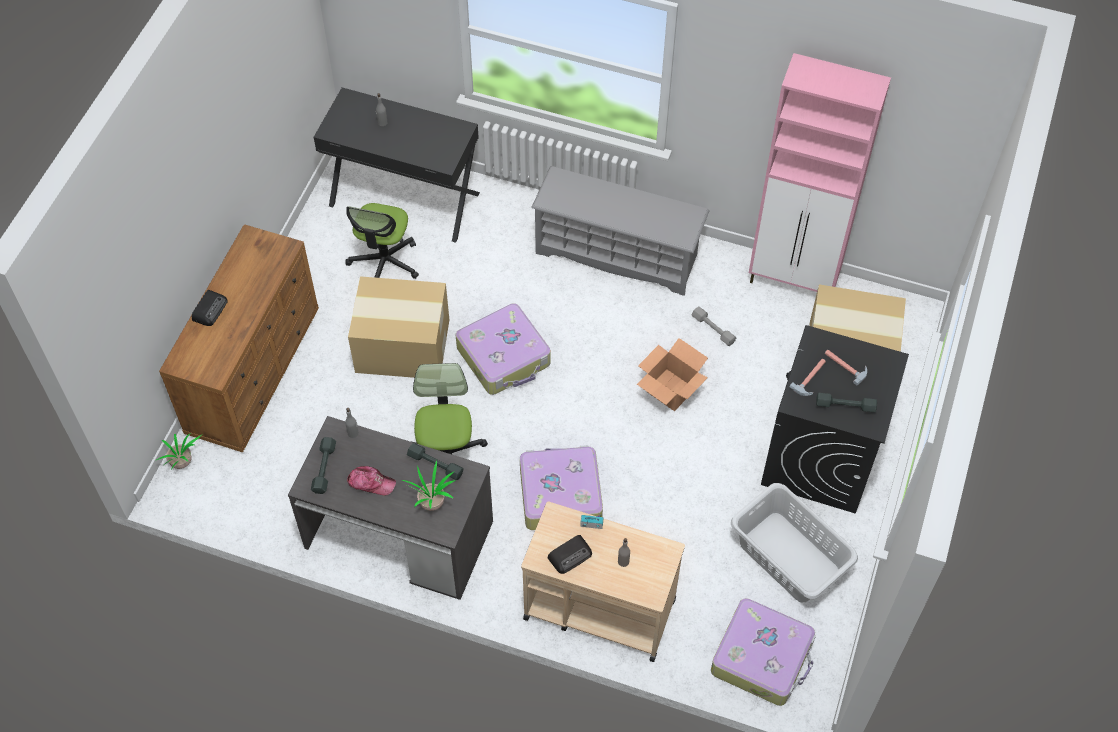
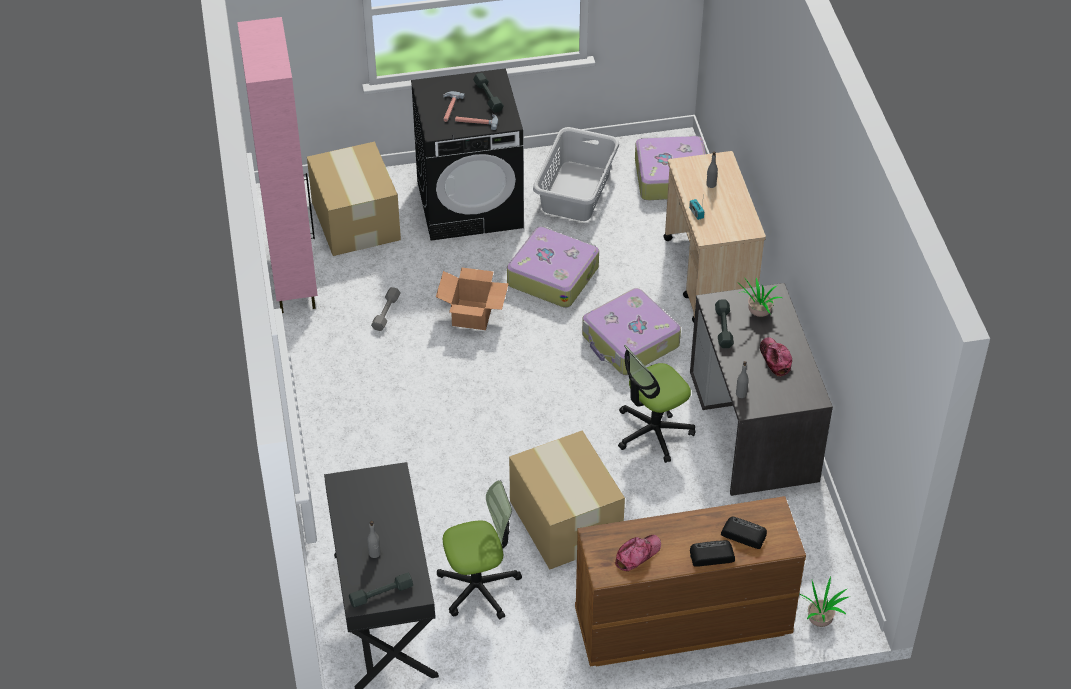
camera: 120 degrees left, 10 degrees down
grey dumbbell [311,437,336,494] -> grey dumbbell moved to [349,573,413,608]
suitcase [456,303,551,395] -> suitcase moved to [507,226,599,308]
grey shoe rack [531,166,710,296] -> none
radio [548,535,592,574] -> radio moved to [721,516,767,549]
none -> cap [615,535,661,571]

